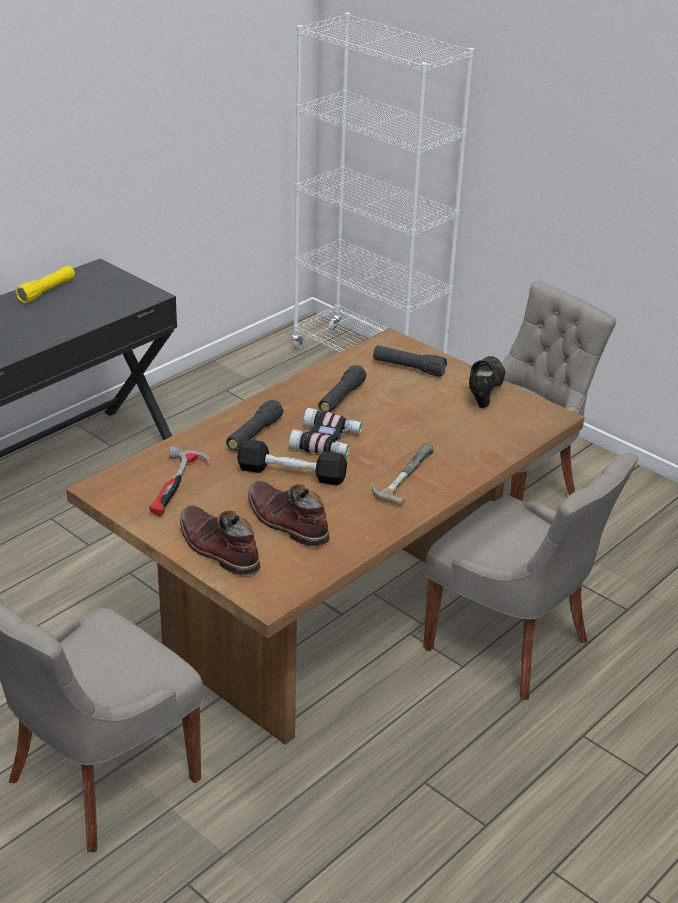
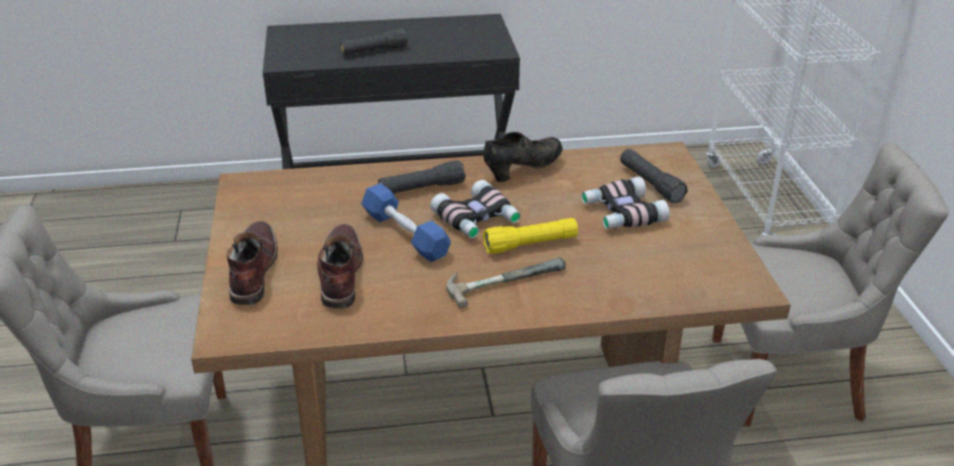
camera: 40 degrees right, 0 degrees up
yellow flashlight [16,266,75,303] -> yellow flashlight moved to [483,218,578,254]
hammer [150,446,211,516] -> none
black dumbbell [237,439,347,485] -> blue dumbbell [361,183,451,262]
black flashlight [318,365,366,413] -> black flashlight moved to [340,29,408,55]
black shoe [469,356,505,408] -> black shoe moved to [483,132,563,182]
none -> binoculars [582,177,670,229]

